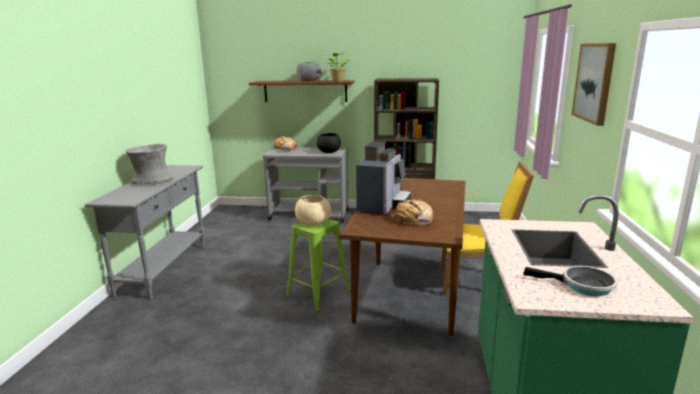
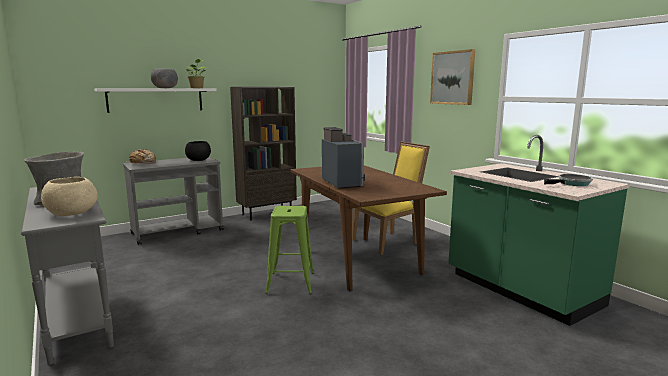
camera: 40 degrees left, 5 degrees down
brown shelf [249,80,355,102] -> white shelf [94,89,217,113]
beige bowl [295,195,331,226] -> beige bowl moved to [41,177,98,216]
bread [390,199,433,225] -> none

